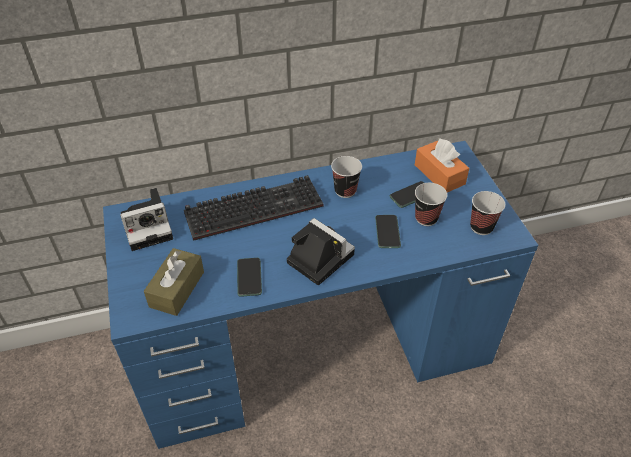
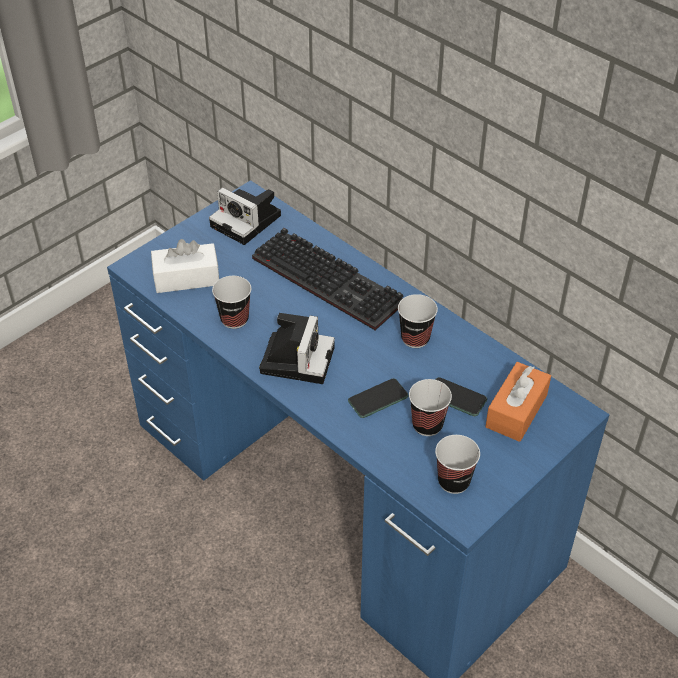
camera: 60 degrees right, 0 degrees up
brown tissue box [144,248,204,316] -> white tissue box [151,239,219,293]
phone [237,258,262,297] -> cup [212,276,251,329]

